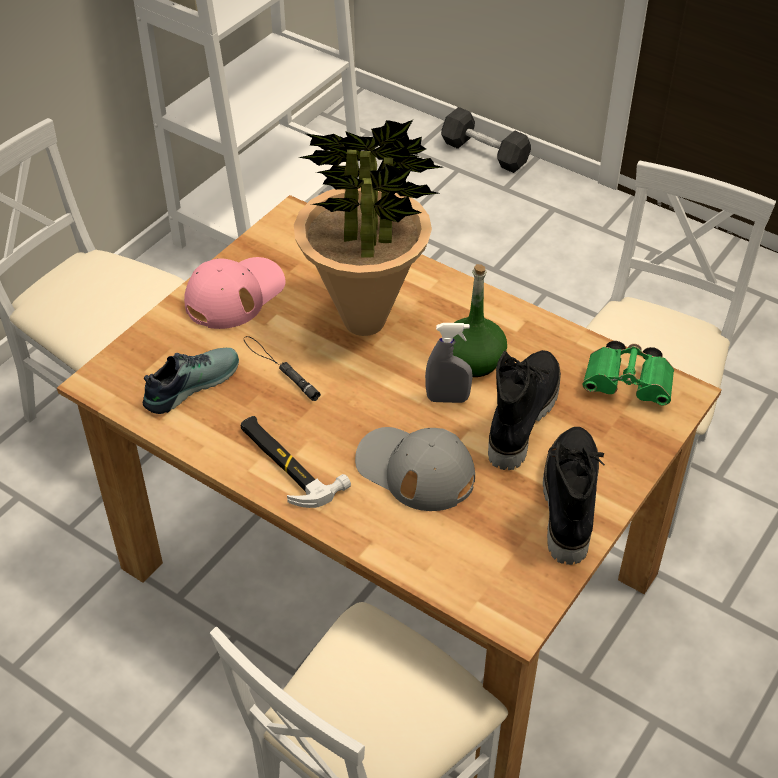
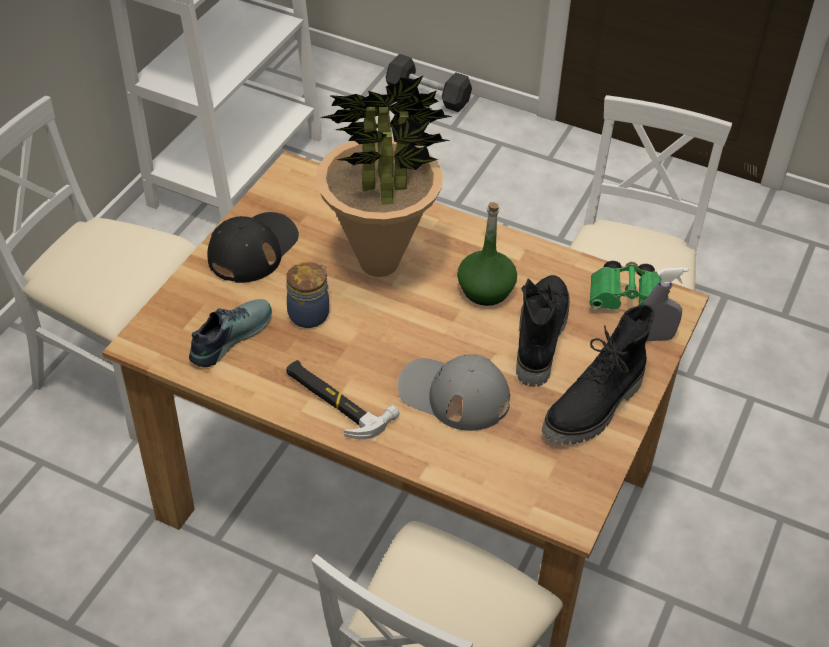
camera: 10 degrees left, 0 degrees up
pink cap [184,257,286,329] -> black cap [207,212,299,283]
black flashlight [244,336,321,401] -> jar [286,262,329,328]
grey spray bottle [425,323,473,403] -> grey spray bottle moved to [643,267,688,342]
black boot [543,427,605,565] -> black boot turned 135 degrees counterclockwise [542,305,654,445]

